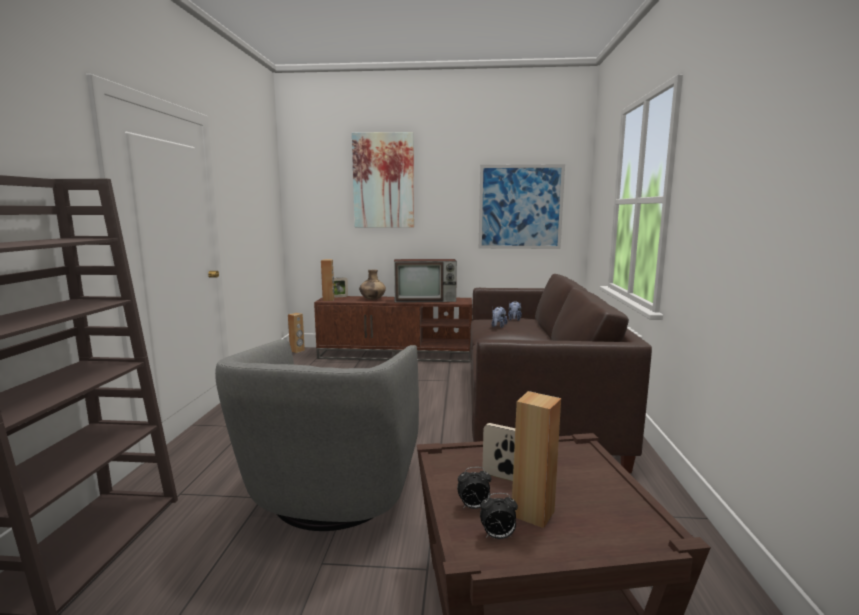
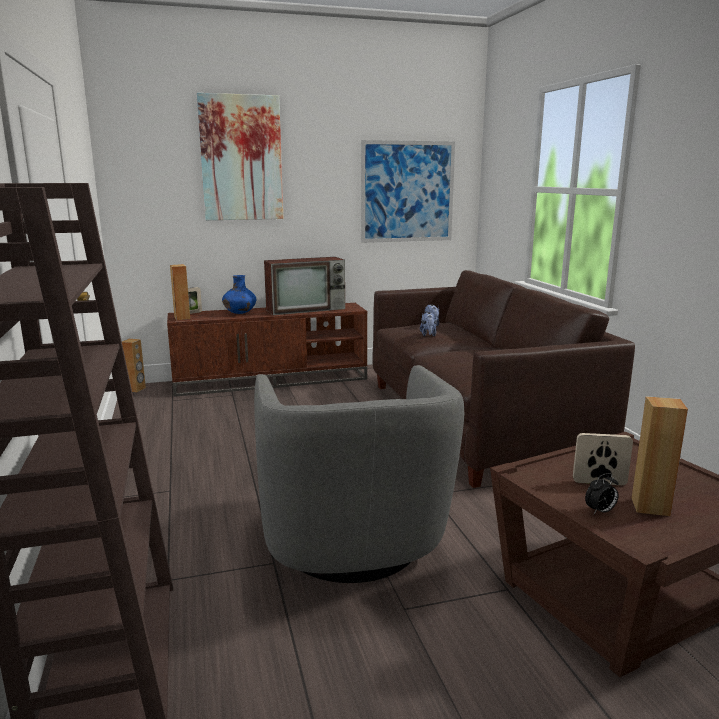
camera: 20 degrees left, 5 degrees up
brown vase [359,270,386,300] -> blue vase [222,275,257,314]
alarm clock [480,493,518,539] -> none

